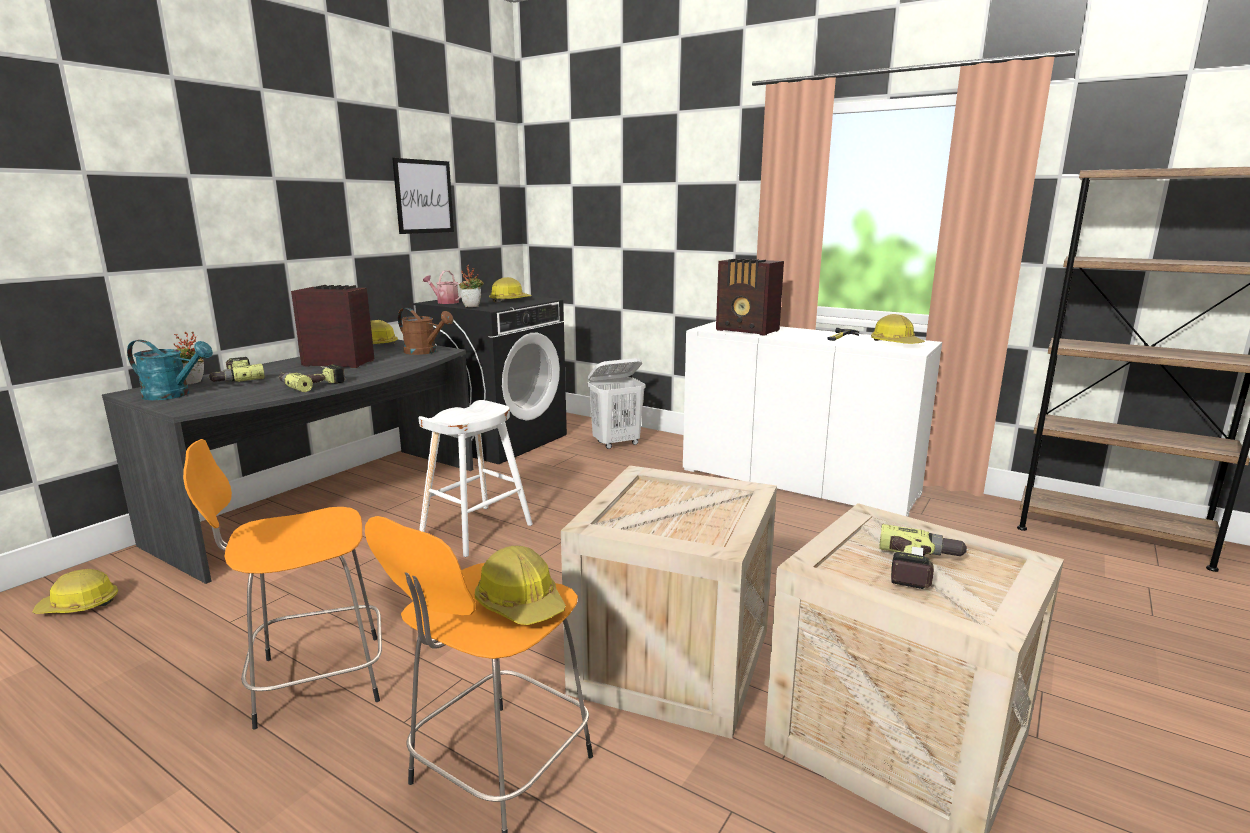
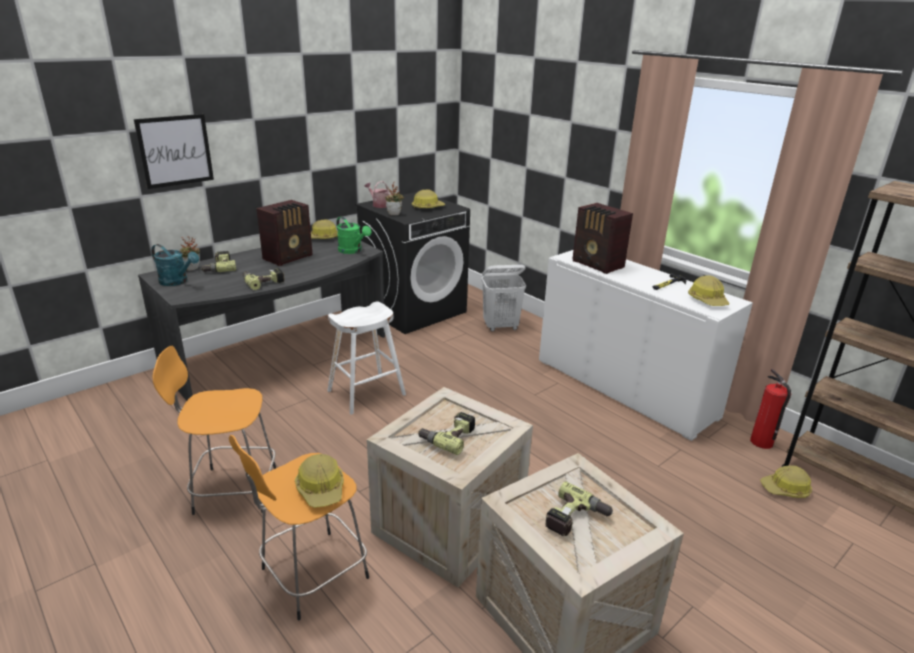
camera: 15 degrees right, 10 degrees up
hard hat [32,569,118,614] -> hard hat moved to [760,465,812,498]
radio [291,285,374,368] -> radio turned 105 degrees clockwise [256,200,312,266]
picture [392,158,454,234] -> picture moved to [134,114,214,189]
brown watering can [398,308,453,355] -> green watering can [336,217,371,254]
none -> power drill [418,412,475,455]
none -> fire extinguisher [750,369,791,449]

